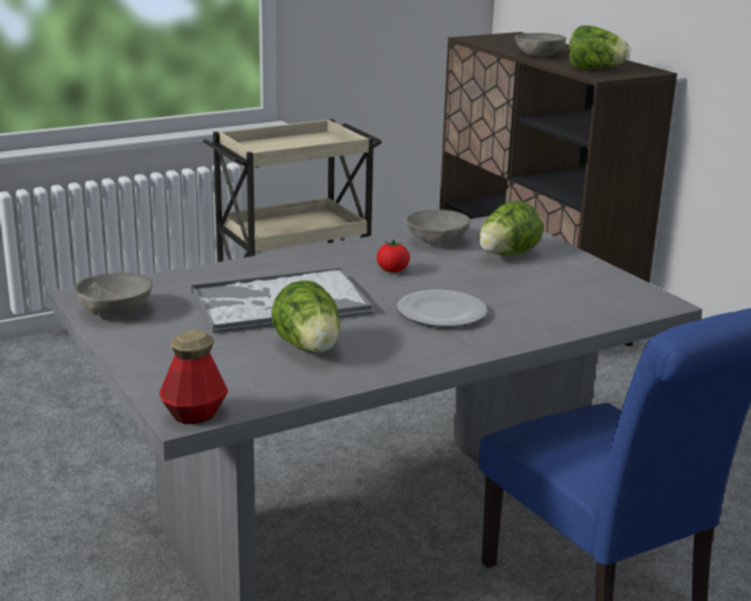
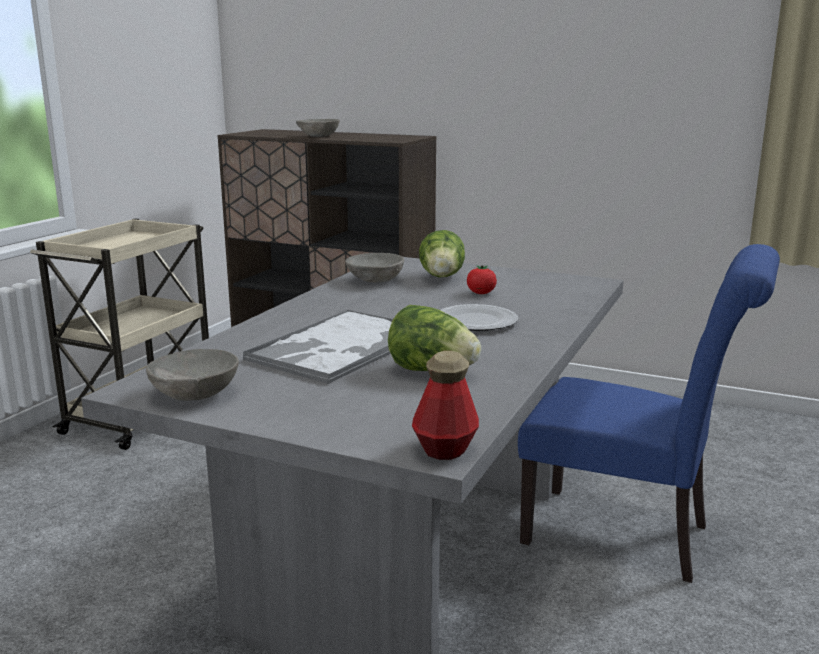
camera: 35 degrees left, 5 degrees down
tomato [377,239,410,273] -> tomato moved to [467,265,497,294]
lettuce [569,26,630,70] -> none

